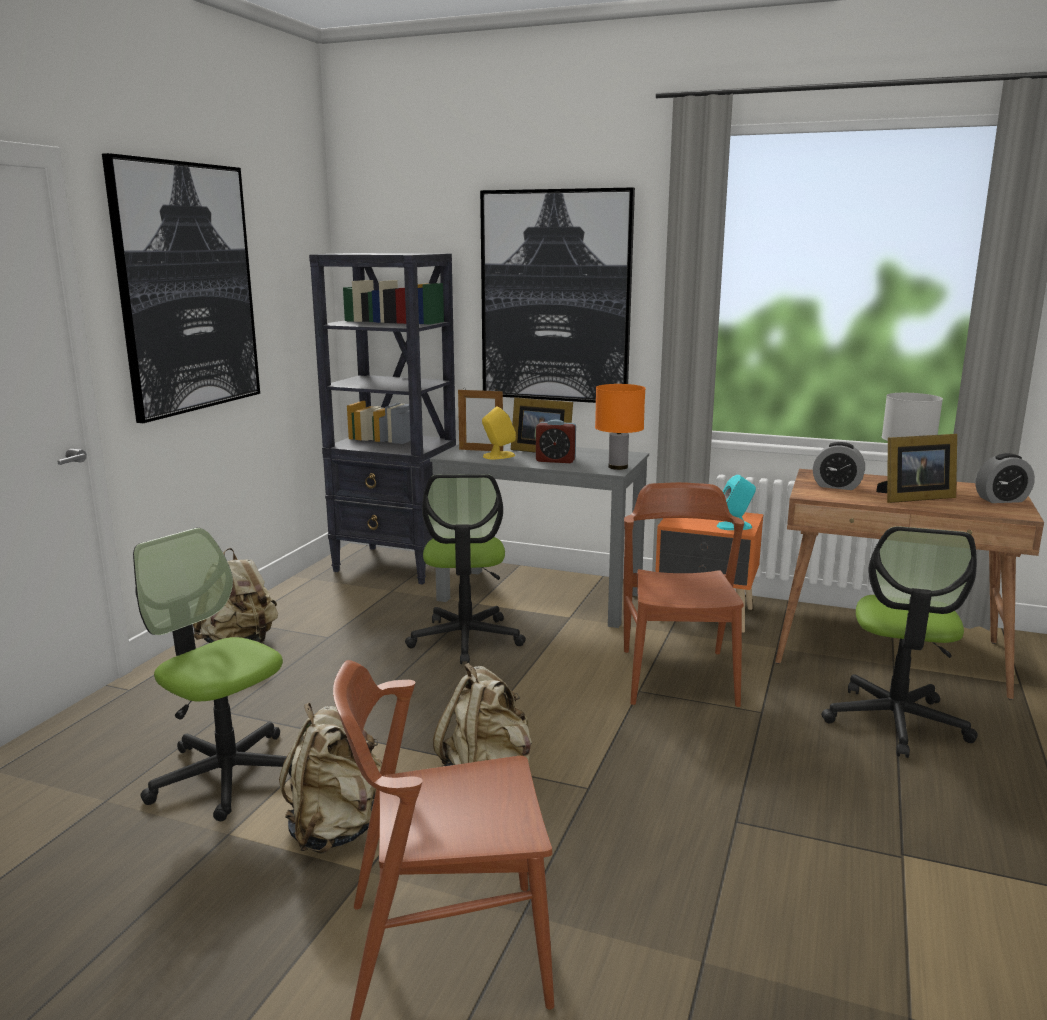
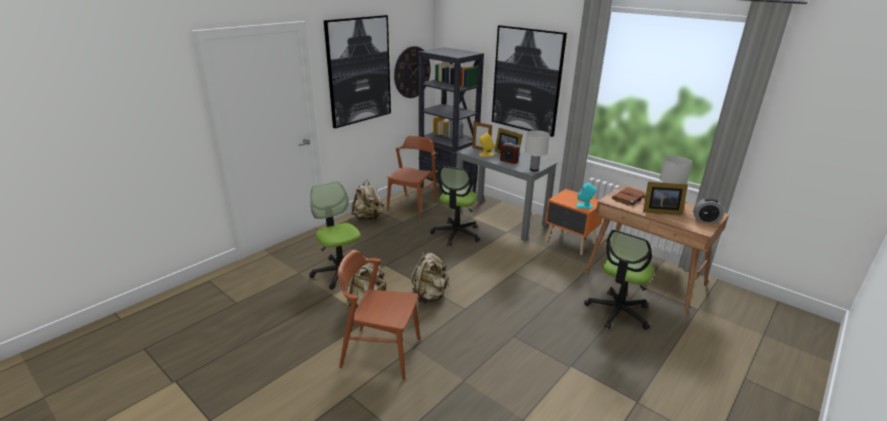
camera: 20 degrees right, 10 degrees up
orange table lamp [595,384,646,470] -> white table lamp [525,130,550,171]
brown chair [624,482,744,707] -> brown chair moved to [387,136,437,218]
alarm clock [813,442,865,490] -> brown book [612,187,646,206]
none -> wall clock [394,46,430,98]

